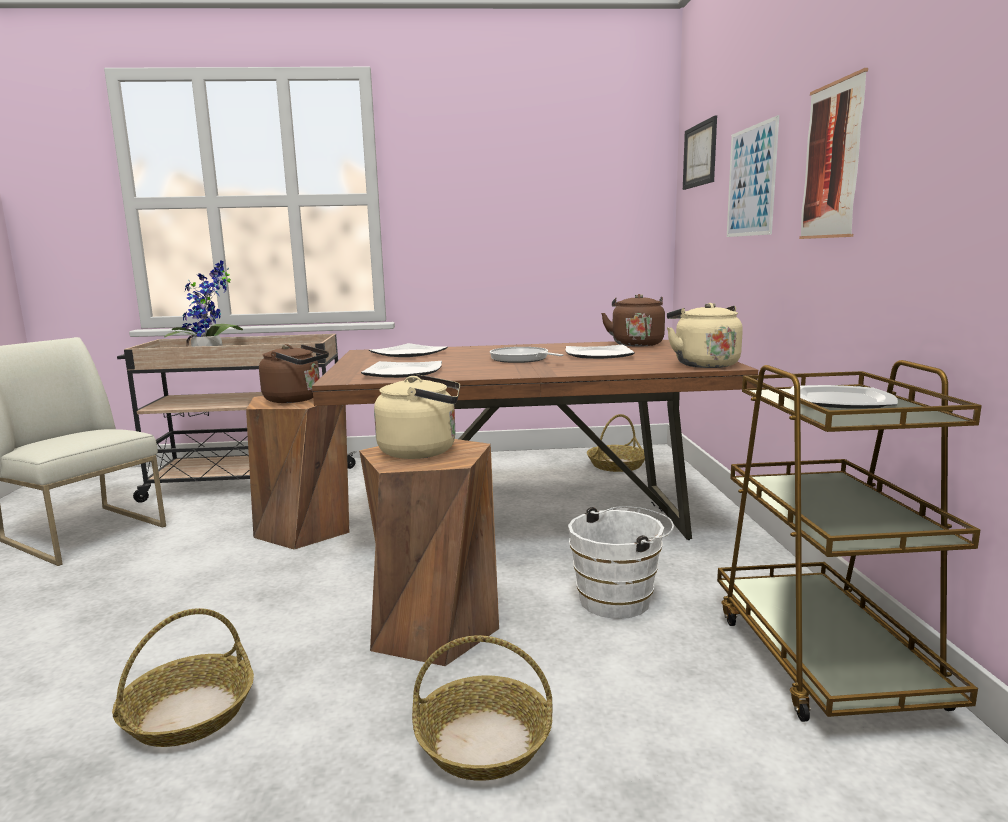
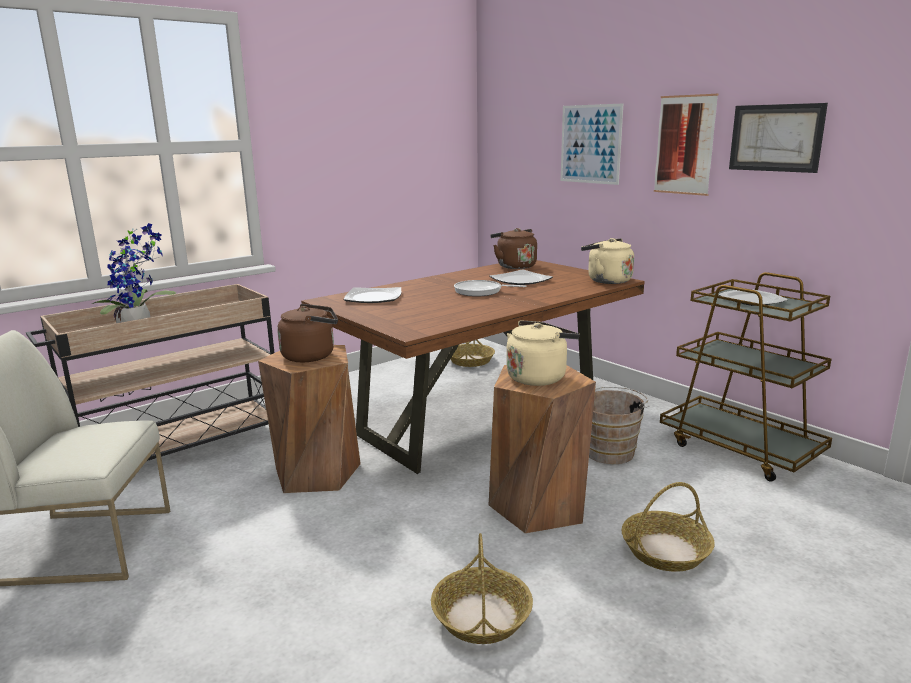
camera: 35 degrees left, 5 degrees up
plate [361,361,442,378] -> none
white bucket [568,506,674,619] -> brown bucket [589,387,649,464]
picture [683,115,717,190] -> picture moved to [729,103,828,173]

